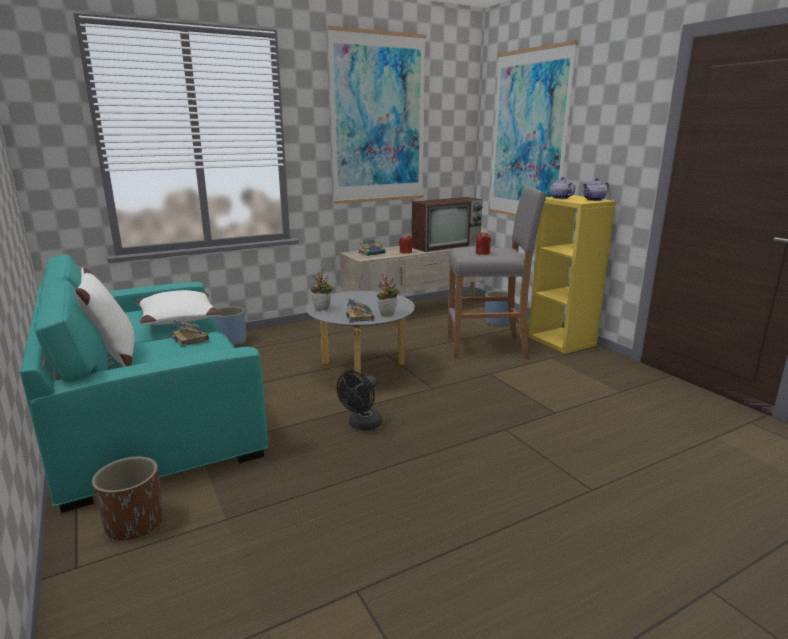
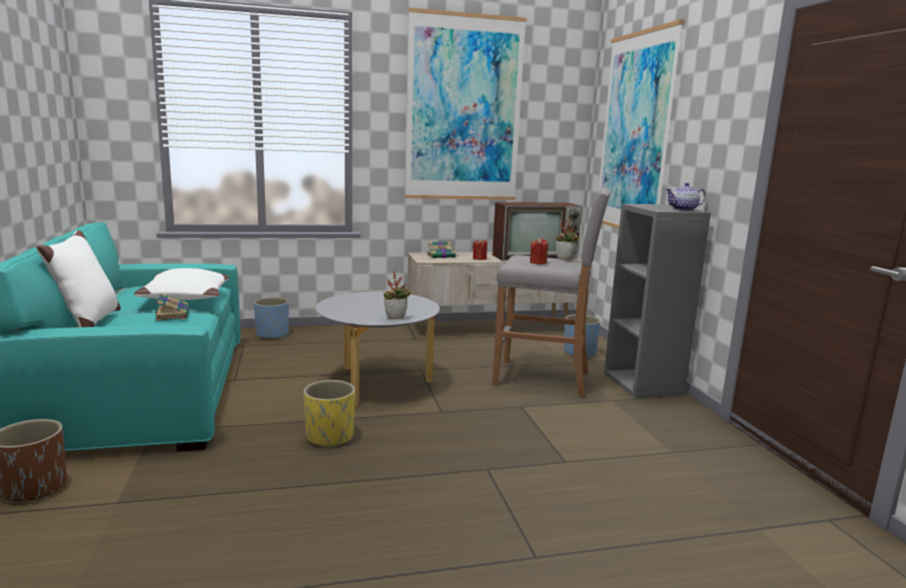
camera: 15 degrees right, 5 degrees down
potted plant [311,269,333,311] -> potted plant moved to [556,218,580,261]
black fan [336,371,382,431] -> yellow planter [304,380,355,448]
book [346,298,374,322] -> none
yellow bookcase [528,195,616,354] -> grey bookcase [604,204,711,399]
teapot [550,177,576,199] -> none

